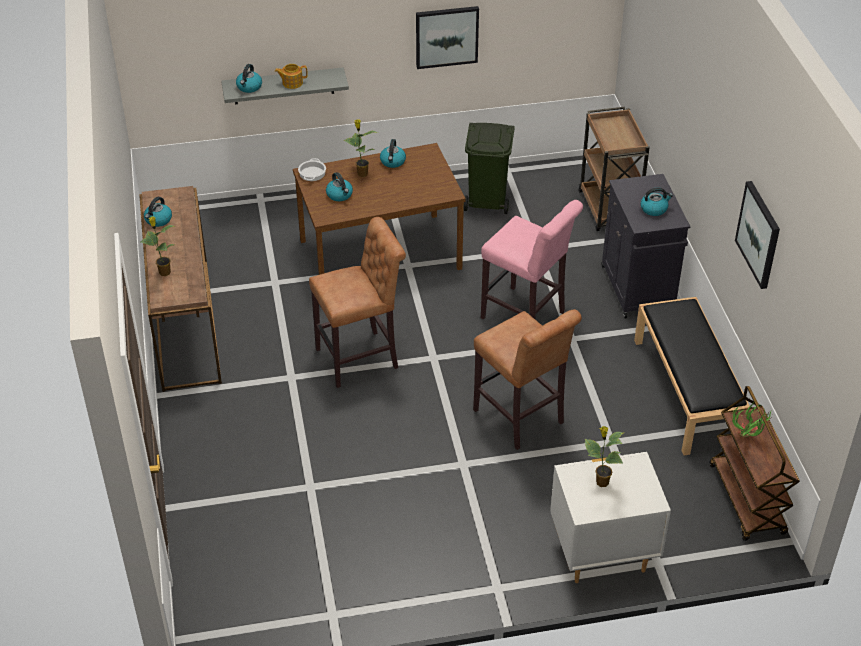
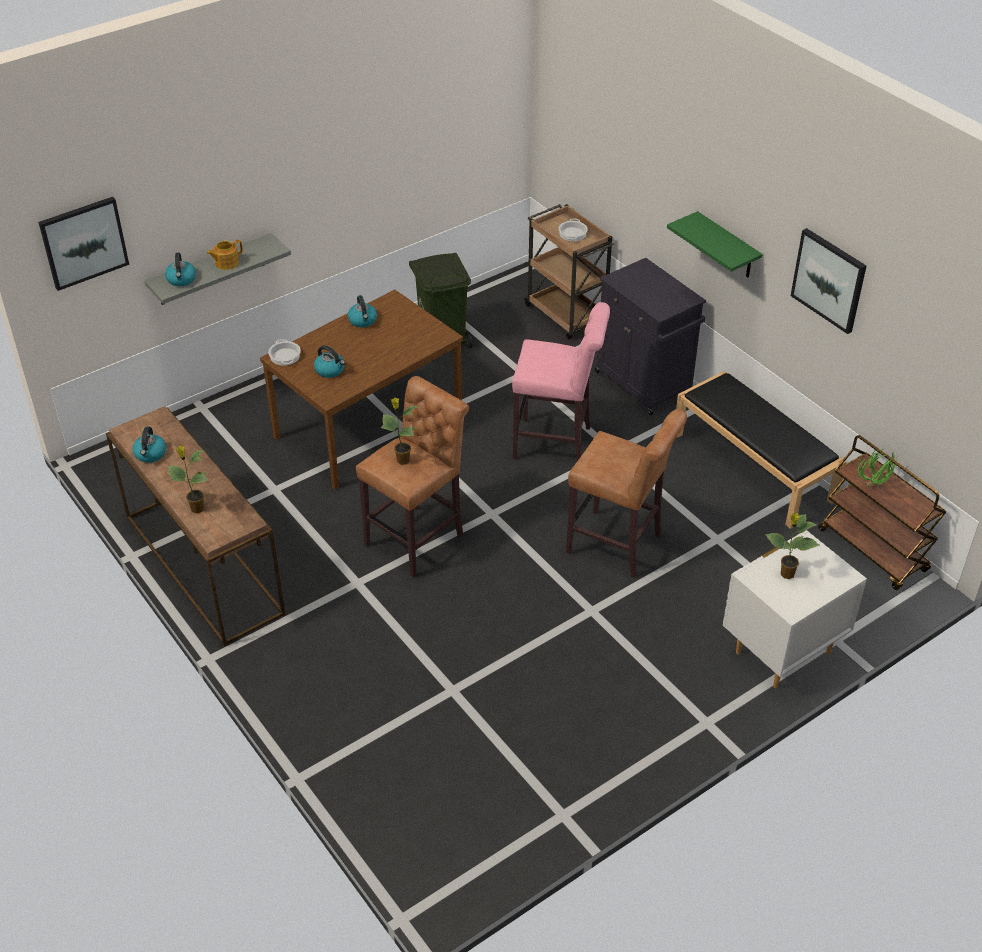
camera: 25 degrees left, 0 degrees up
potted plant [344,119,378,177] -> potted plant moved to [381,398,418,465]
picture [416,6,479,69] -> picture moved to [38,197,129,291]
kettle [641,187,673,216] -> none
none -> cooking pot [558,219,588,241]
none -> green shelf [667,211,763,277]

